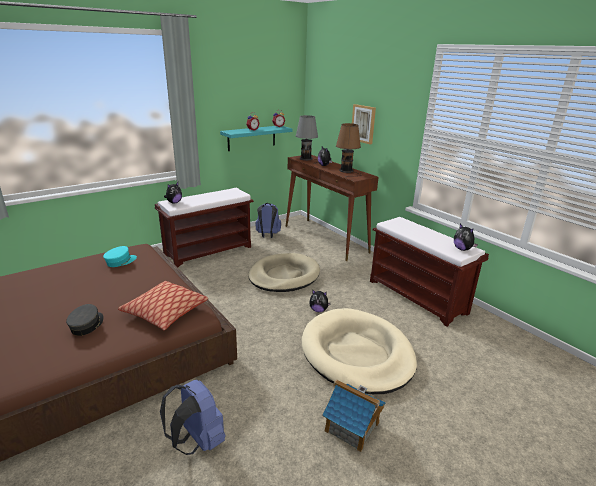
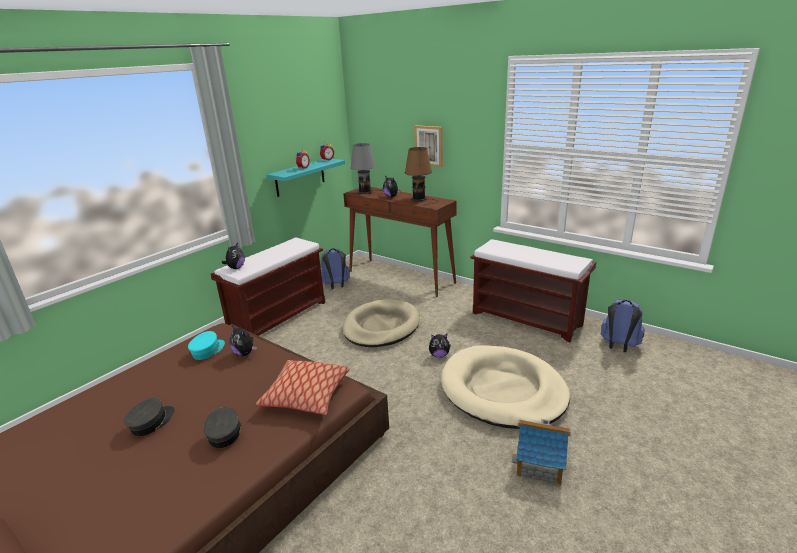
camera: 15 degrees left, 0 degrees up
blue backpack [160,380,225,455] -> blue backpack moved to [601,299,645,352]
plush toy [454,224,478,251] -> plush toy moved to [230,325,257,356]
none -> grey cap [124,398,175,436]

